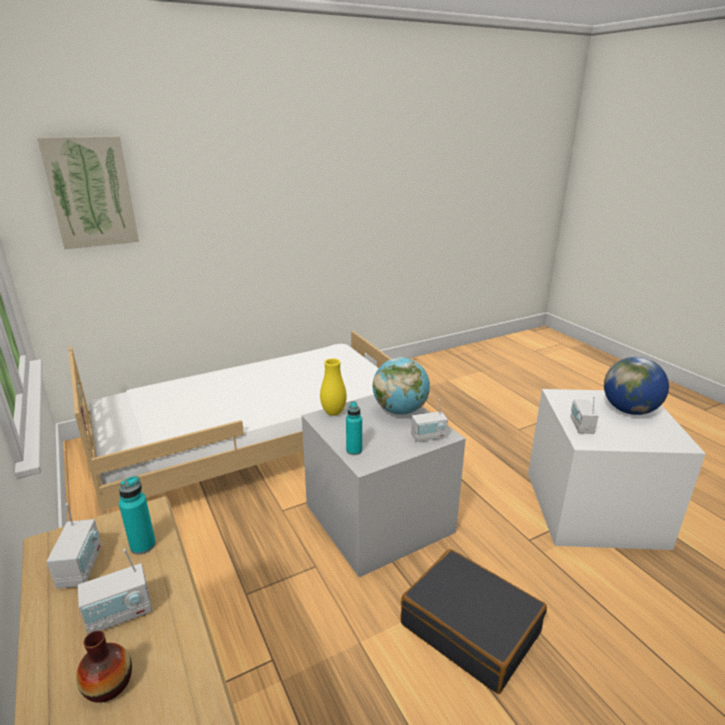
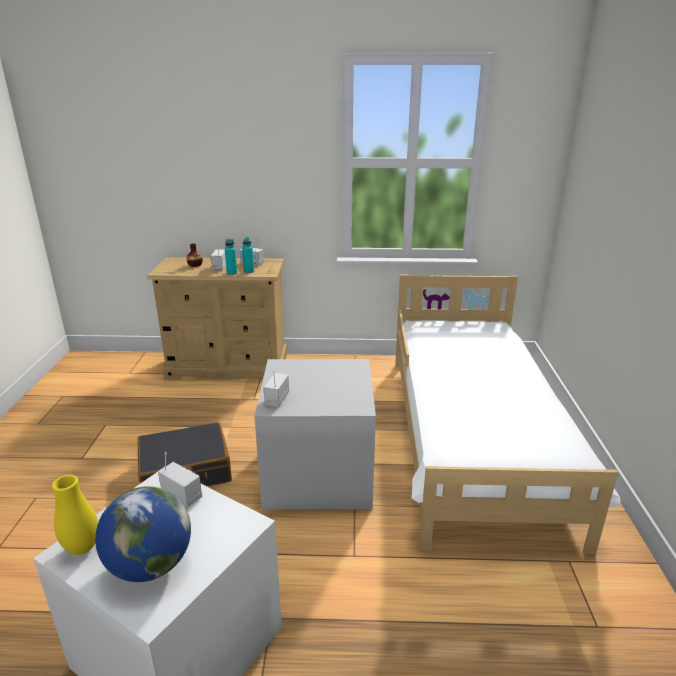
camera: 120 degrees right, 0 degrees up
picture [37,136,139,249] -> none
yellow vase [320,359,347,416] -> yellow vase moved to [52,475,98,555]
turquoise bottle [346,402,362,455] -> turquoise bottle moved to [225,239,237,275]
globe [373,357,430,415] -> none

